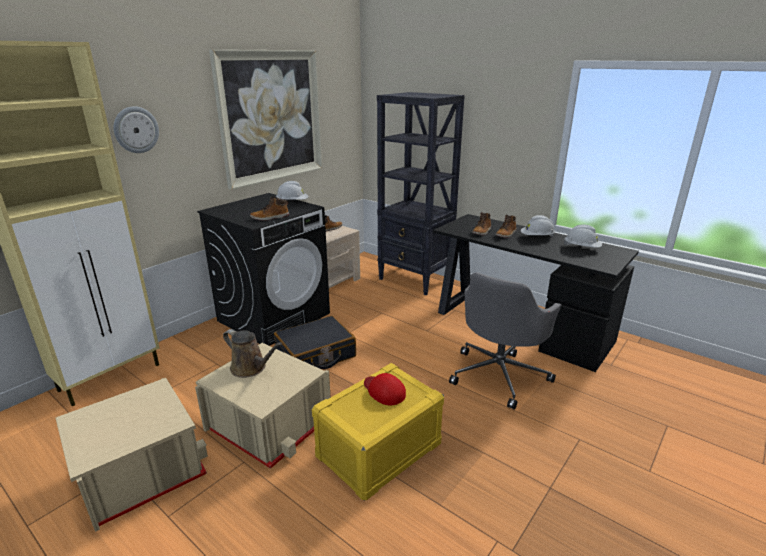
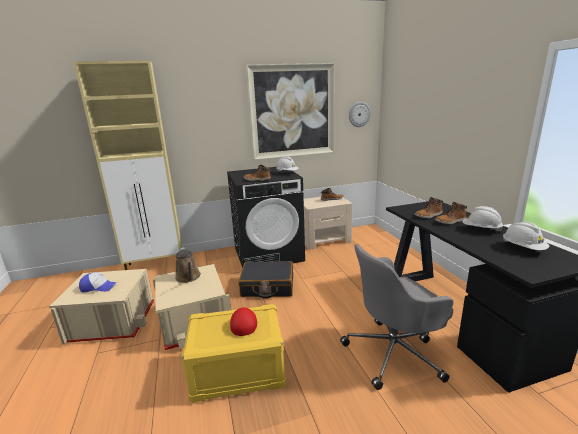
camera: 35 degrees right, 5 degrees down
wall clock [114,106,159,153] -> wall clock moved to [349,102,371,127]
black bookcase [377,92,465,295] -> none
none -> cap [79,272,117,293]

